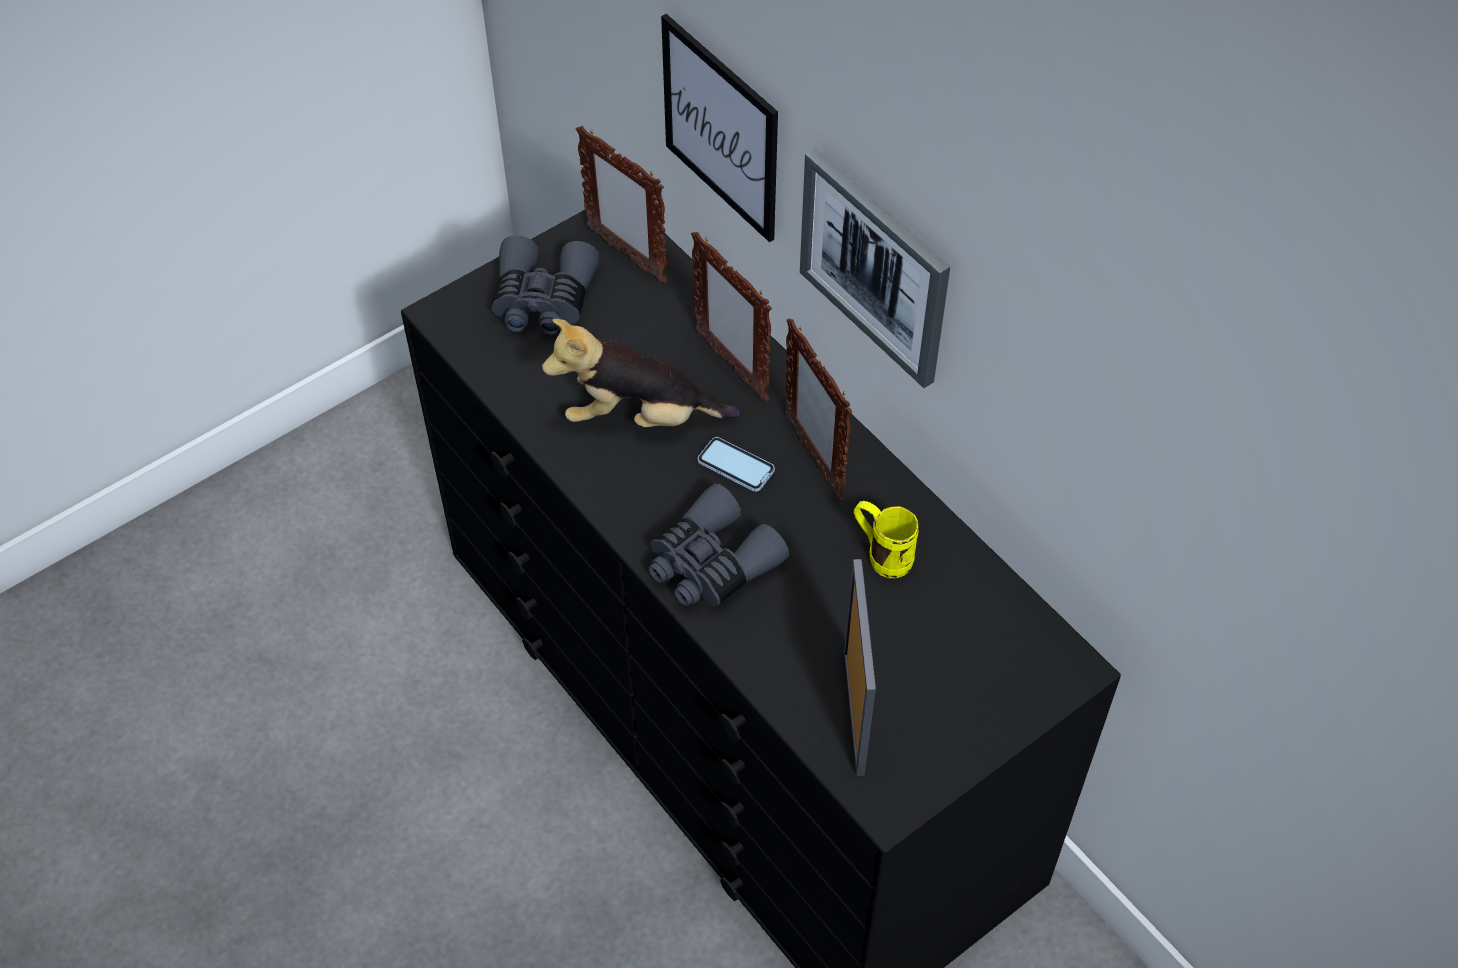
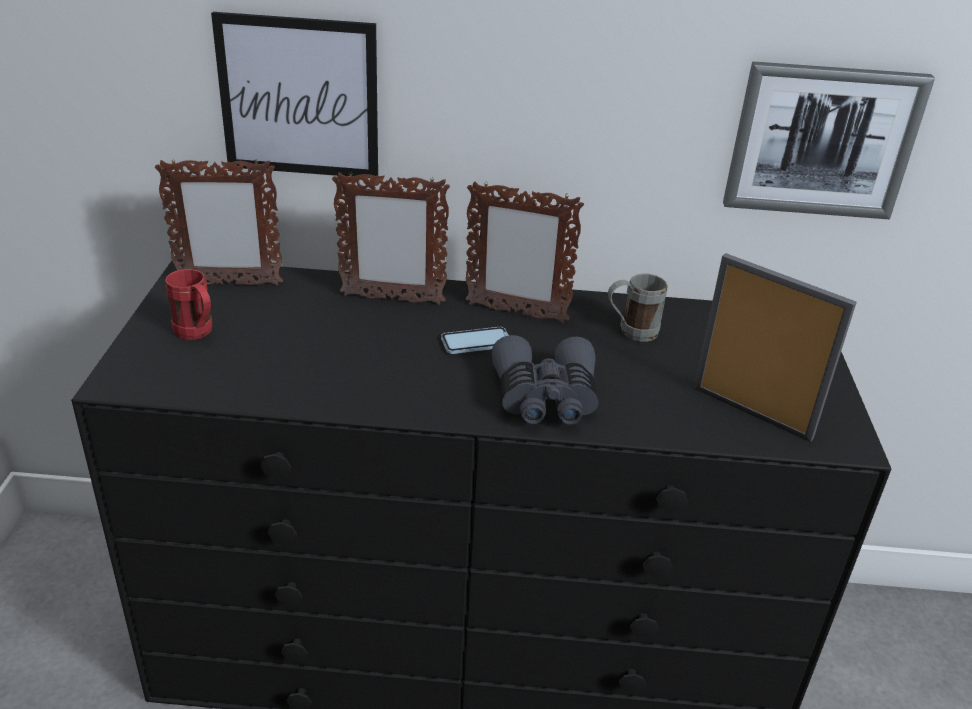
camera: 50 degrees left, 20 degrees down
grey binoculars [492,235,600,335] -> red mug [165,269,212,340]
plush toy [542,319,740,427] -> none
picture [800,148,950,388] -> picture moved to [723,61,935,219]
yellow mug [854,501,919,578] -> grey mug [608,274,668,342]

